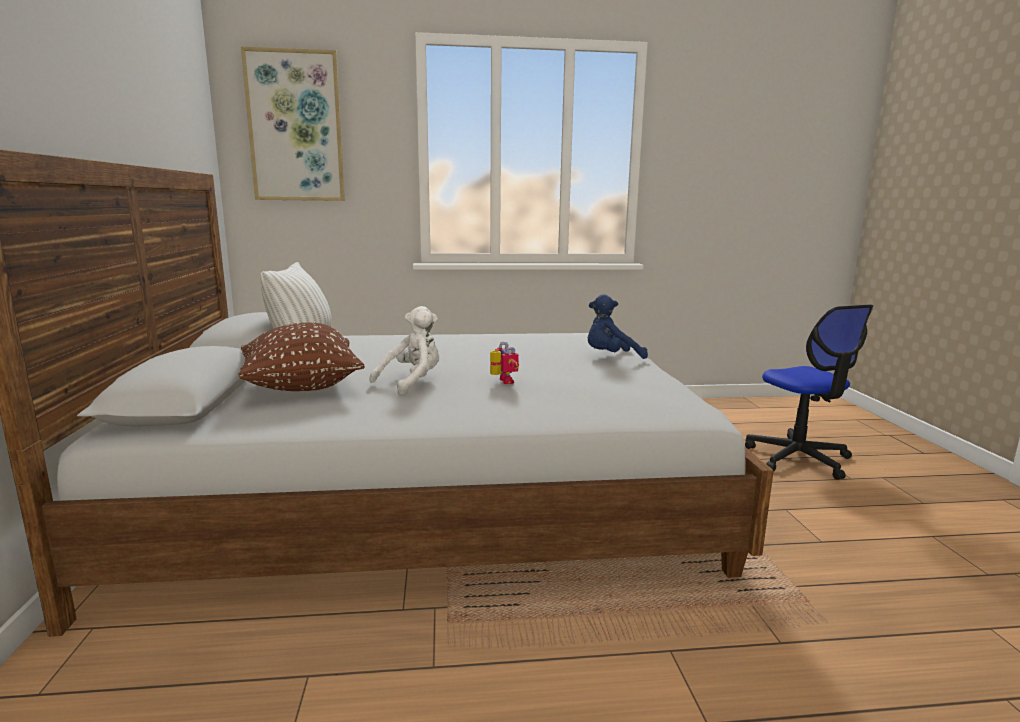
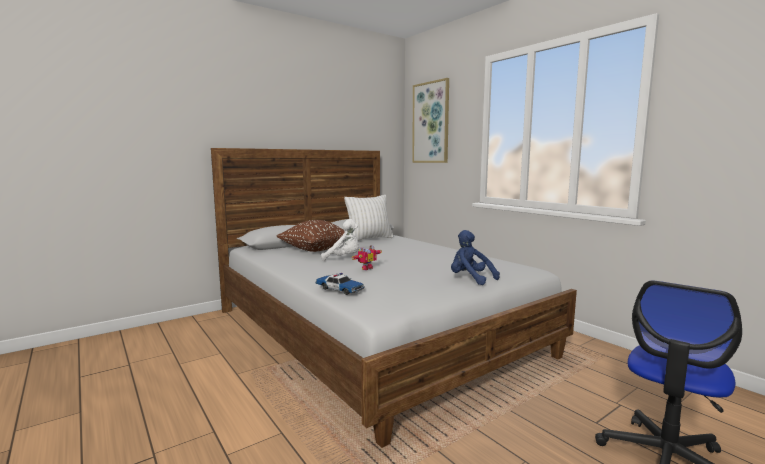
camera: 60 degrees right, 5 degrees down
none -> toy car [315,273,365,295]

